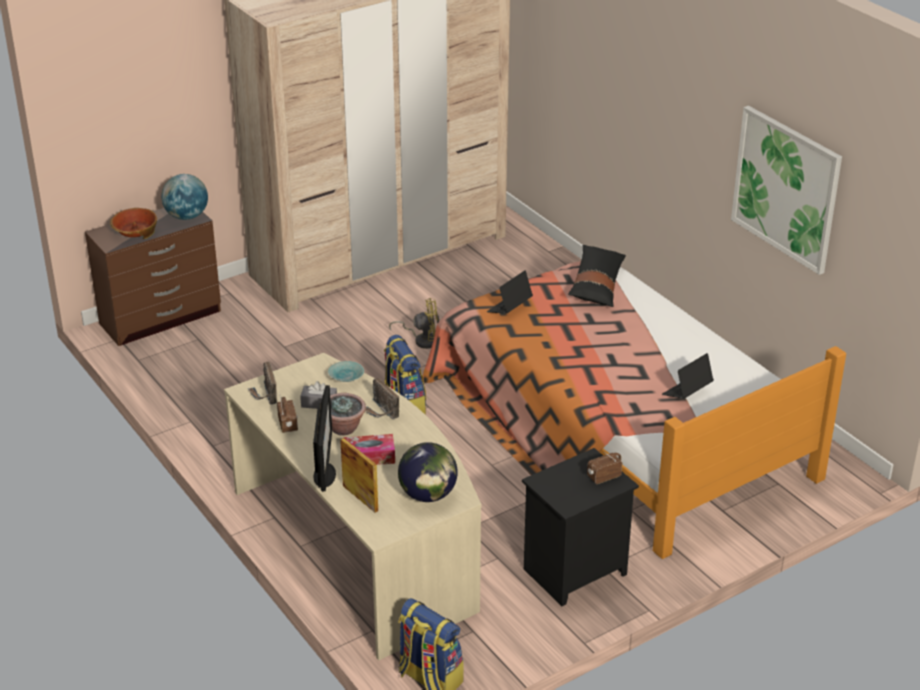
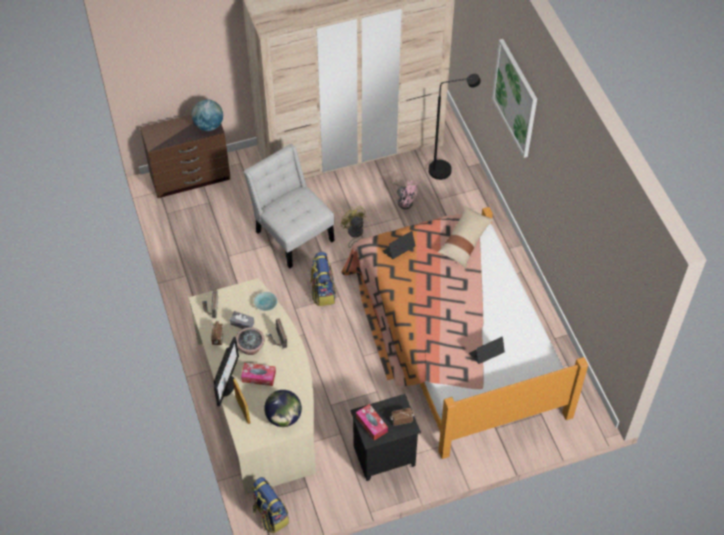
camera: 15 degrees right, 20 degrees up
bowl [110,208,157,239] -> none
yellow fan [389,298,440,349] -> yellow fan turned 135 degrees counterclockwise [341,206,366,248]
black pillow [568,245,626,307] -> beige pillow [438,206,493,268]
picture [731,106,842,275] -> picture moved to [492,39,537,158]
none -> white chair [243,144,335,268]
none -> tissue box [356,404,388,440]
none -> pink fan [390,180,418,209]
none -> black floor lamp [428,74,481,180]

